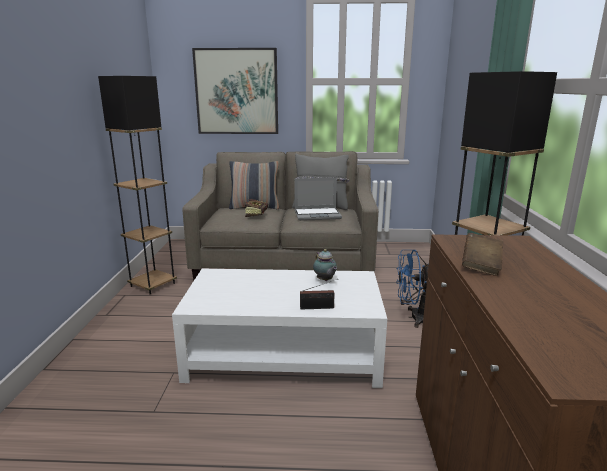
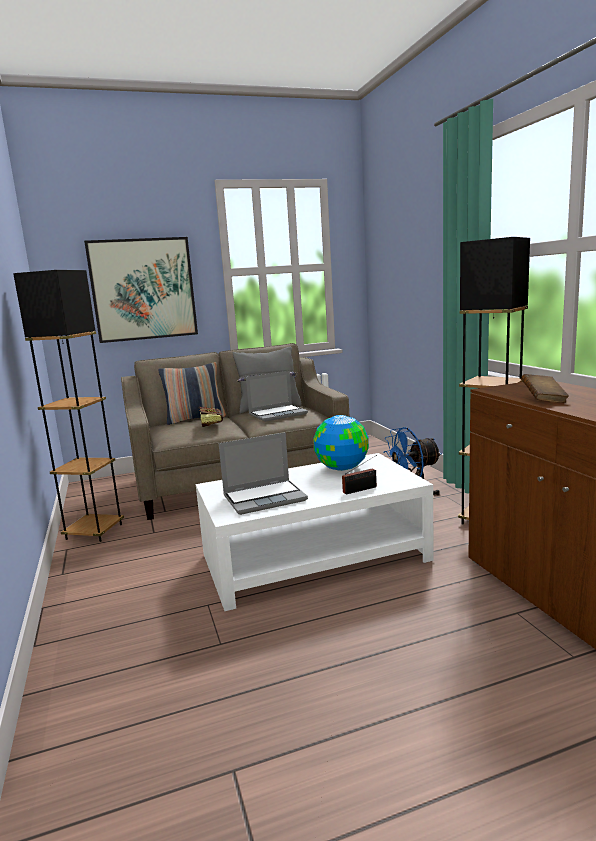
camera: 20 degrees left, 5 degrees down
teapot [313,249,337,281] -> globe [313,415,369,471]
none -> laptop [219,432,308,515]

